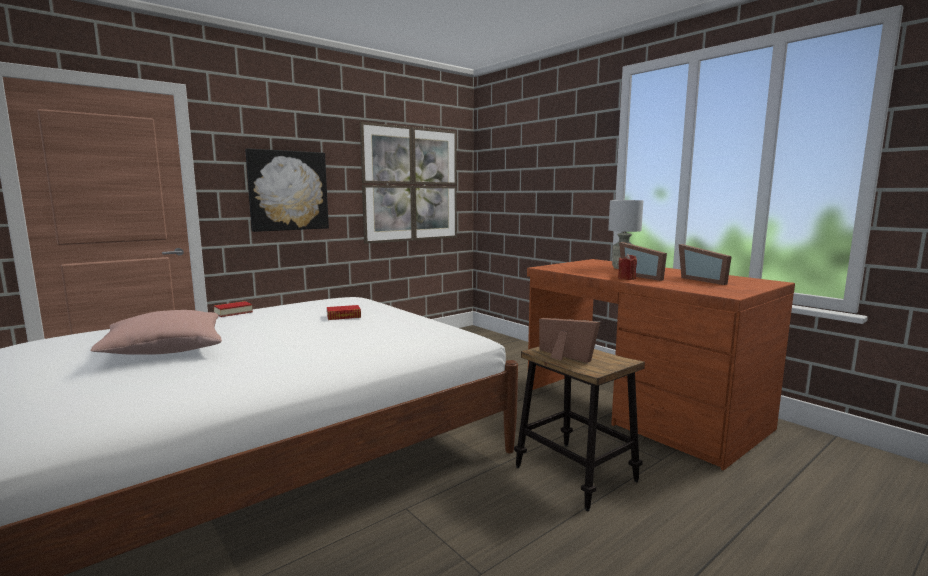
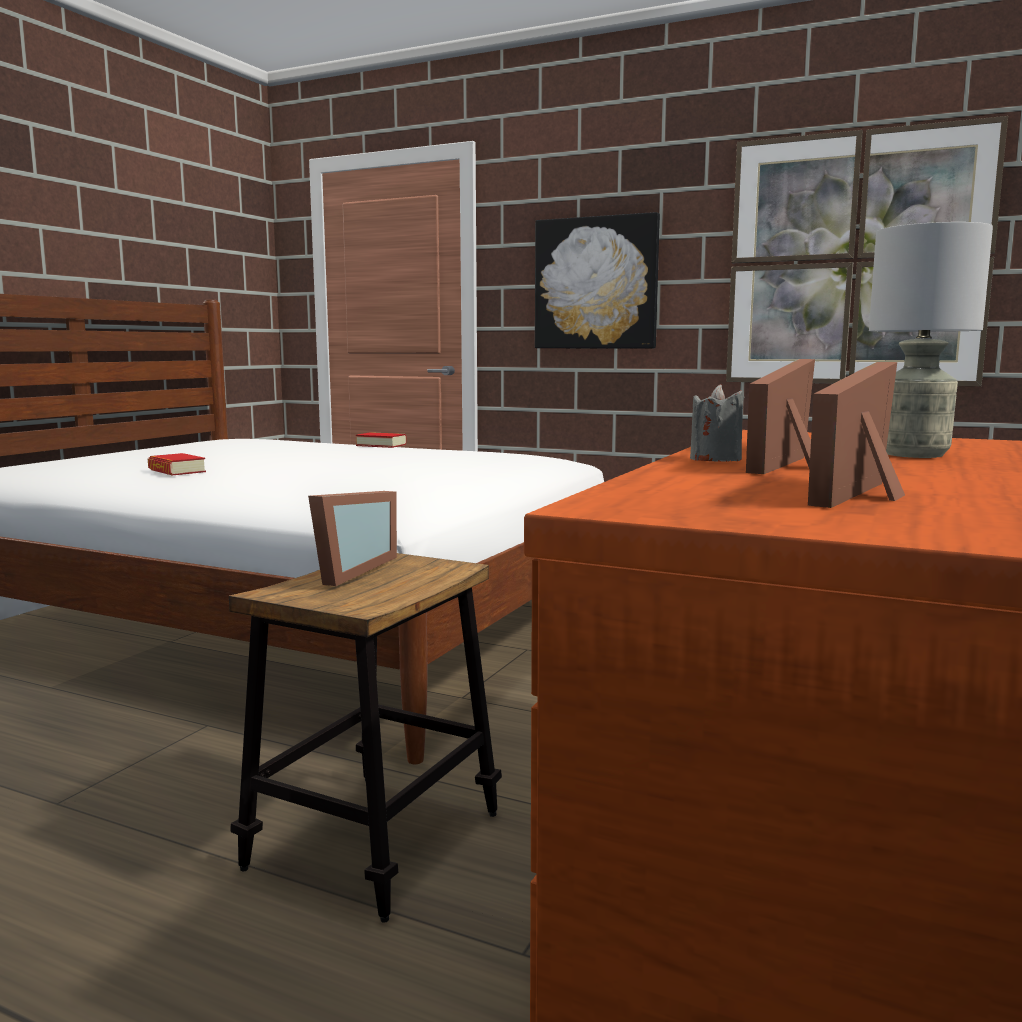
camera: 65 degrees right, 0 degrees up
pink pillow [90,310,222,355] -> none
book [327,305,361,320] -> book moved to [148,453,206,476]
red candle [618,254,637,280] -> grey candle [690,384,744,462]

